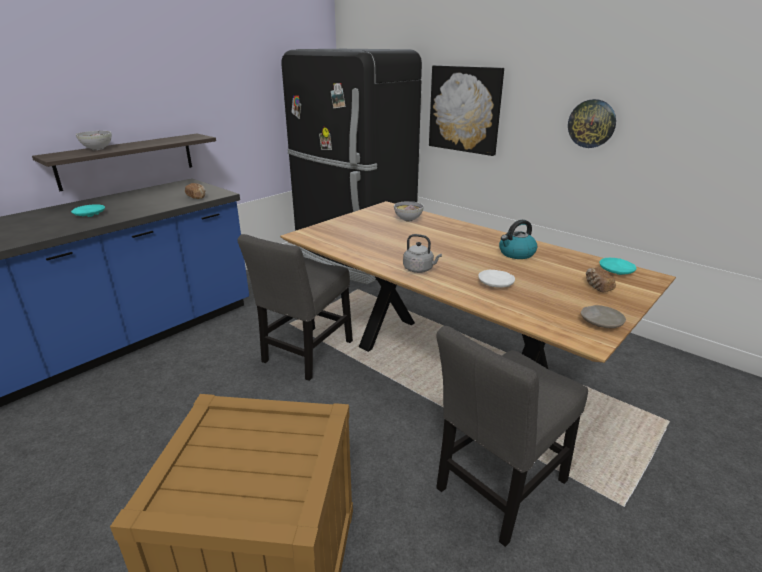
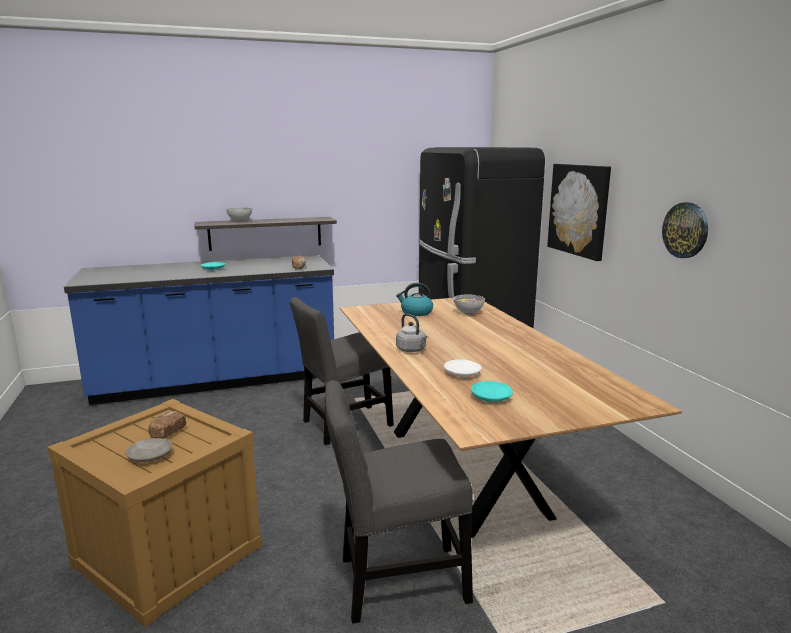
camera: 30 degrees right, 10 degrees down
kettle [499,220,537,259] -> kettle moved to [396,283,433,316]
beige plate [581,305,626,328] -> beige plate moved to [125,438,172,462]
bread [586,268,616,292] -> bread moved to [149,411,186,438]
turquoise plate [599,258,637,275] -> turquoise plate moved to [471,381,513,402]

